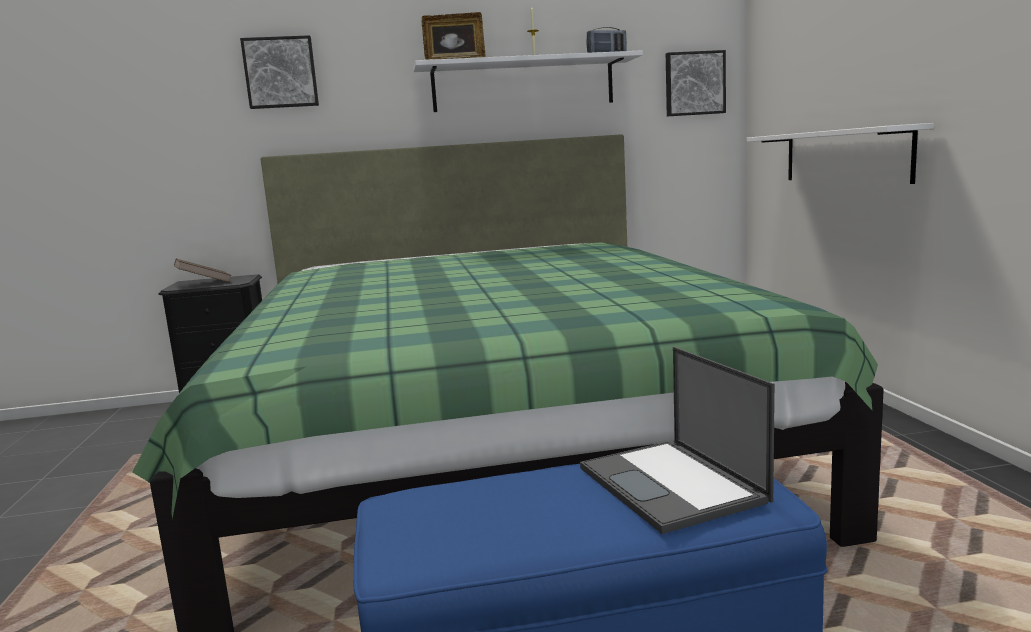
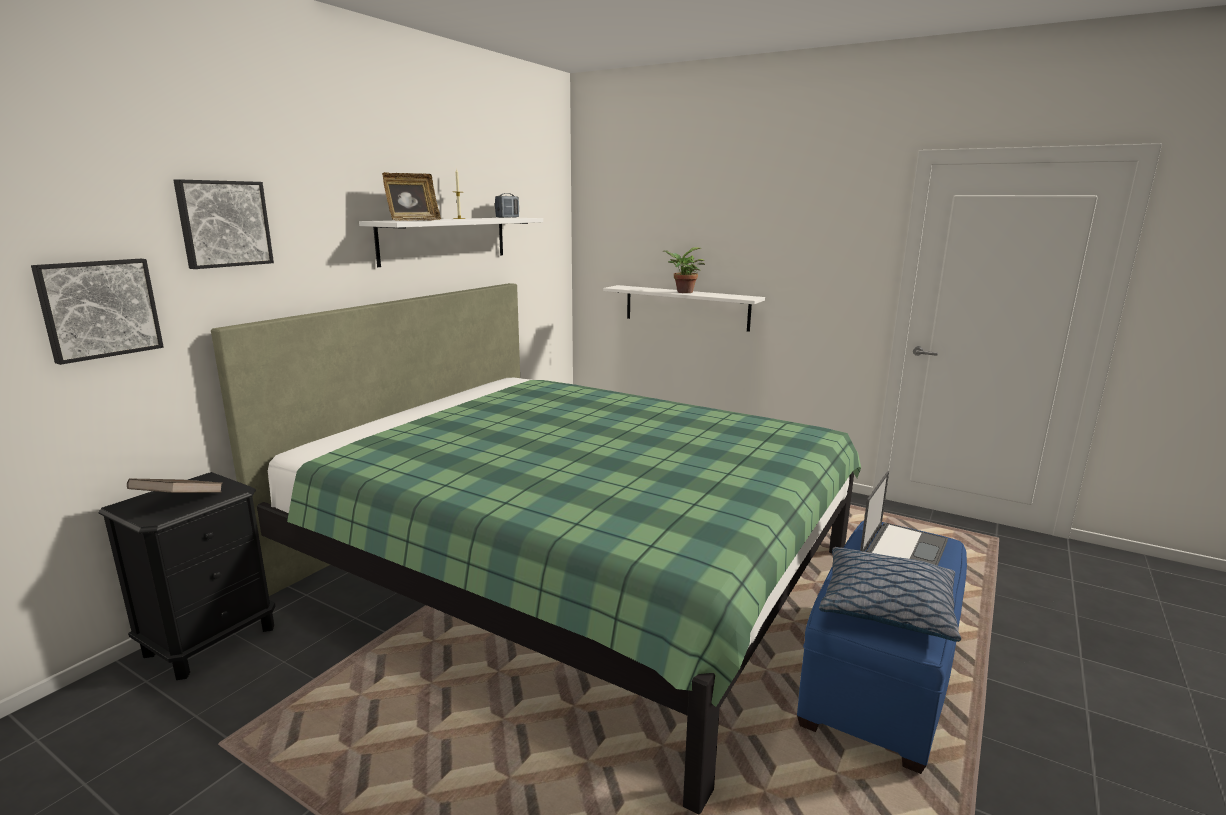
camera: 50 degrees left, 5 degrees up
laptop [580,347,775,534] -> laptop turned 75 degrees counterclockwise [860,471,948,566]
picture [666,50,726,116] -> picture moved to [31,259,164,365]
none -> potted plant [663,247,705,293]
none -> pillow [819,547,961,642]

